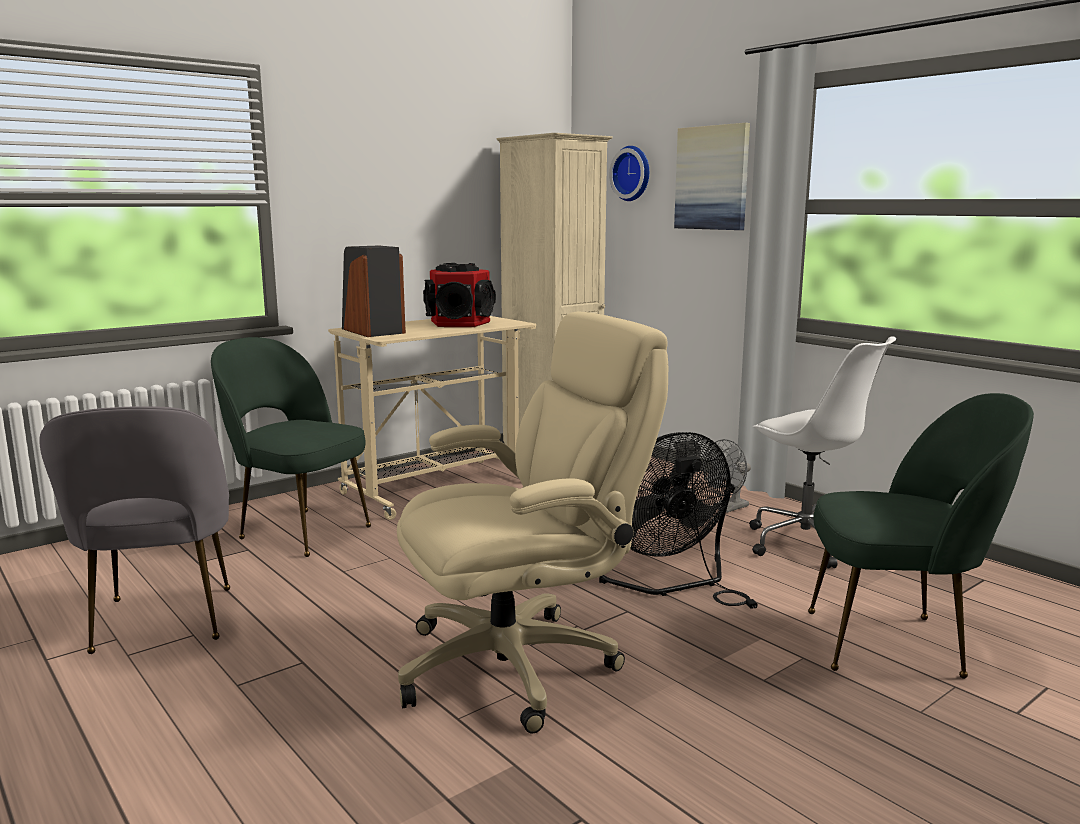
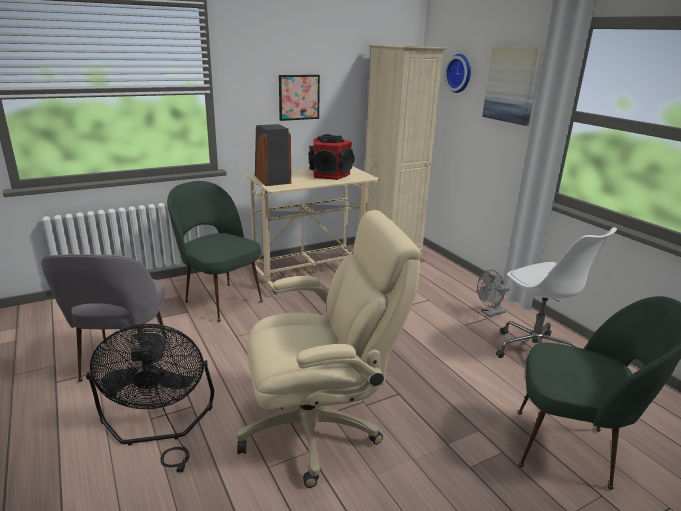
camera: 10 degrees right, 10 degrees up
black fan [599,432,757,609] -> black fan moved to [86,324,214,473]
none -> picture [279,75,320,121]

